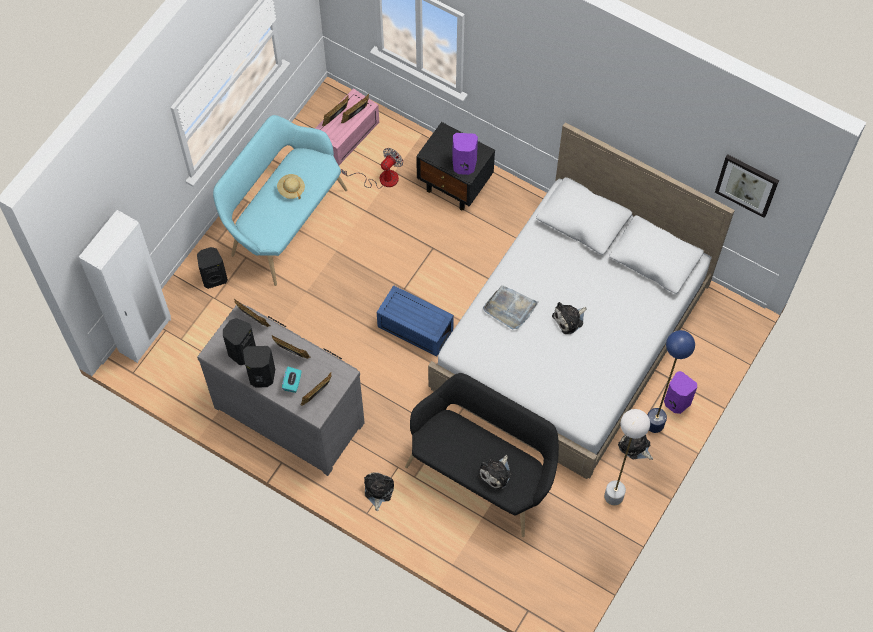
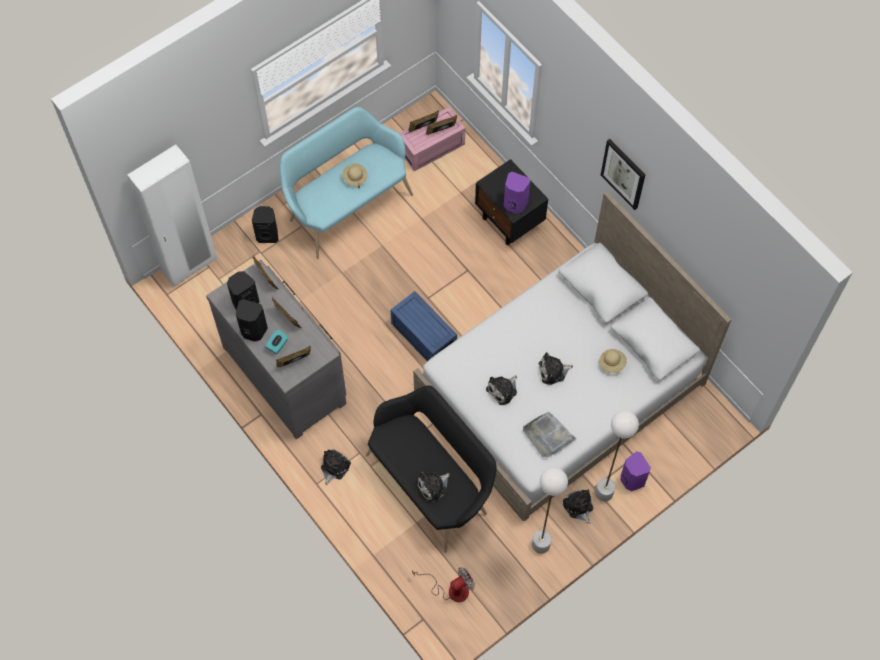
camera: 20 degrees right, 0 degrees up
fan [341,148,403,189] -> fan moved to [412,567,475,602]
grey tray [483,285,539,330] -> grey tray moved to [523,412,576,458]
blue floor lamp [648,330,695,433] -> white floor lamp [595,410,639,501]
picture [715,154,779,218] -> picture moved to [601,139,645,210]
none -> plush toy [486,375,517,405]
none -> beige hat [599,349,627,373]

